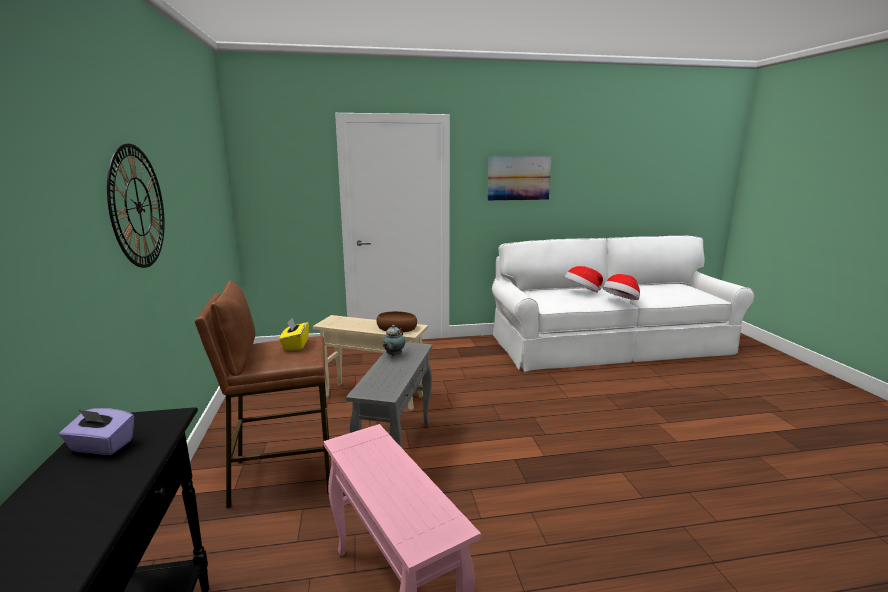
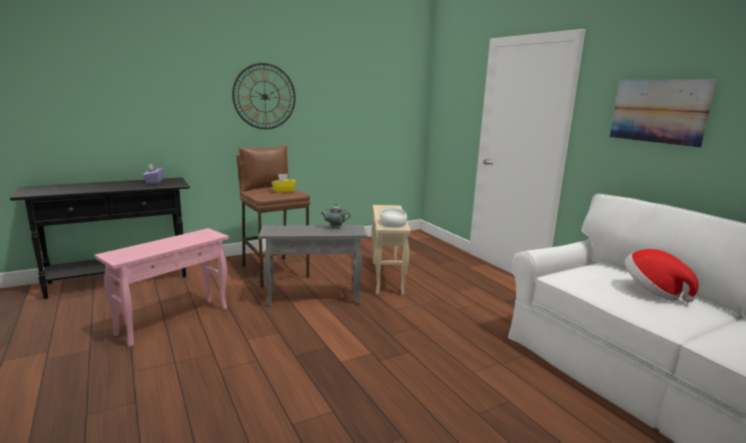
camera: 70 degrees right, 0 degrees up
brown bowl [376,311,417,332] -> white bowl [380,208,407,228]
hat [603,274,640,300] -> none

